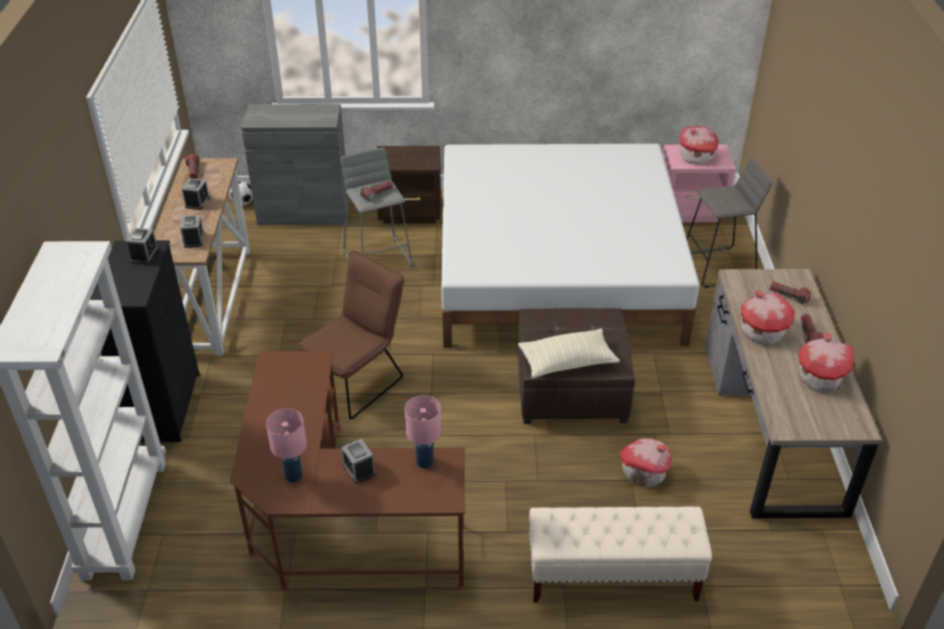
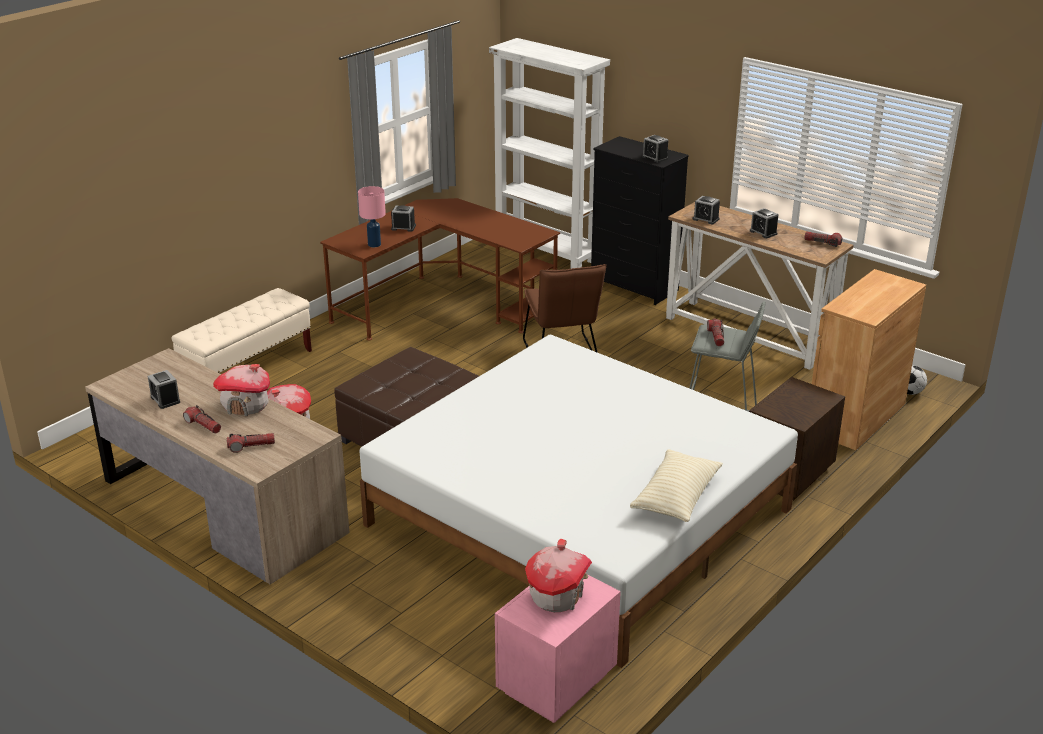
camera: 130 degrees right, 10 degrees down
grey cabinet [241,104,349,225] -> brown cabinet [812,269,926,450]
pink table lamp [266,409,307,483] -> none
beige pillow [518,328,620,378] -> beige pillow moved to [630,449,723,522]
grey stool [687,157,773,288] -> none
toy house [798,332,854,392] -> alarm clock [148,370,180,409]

